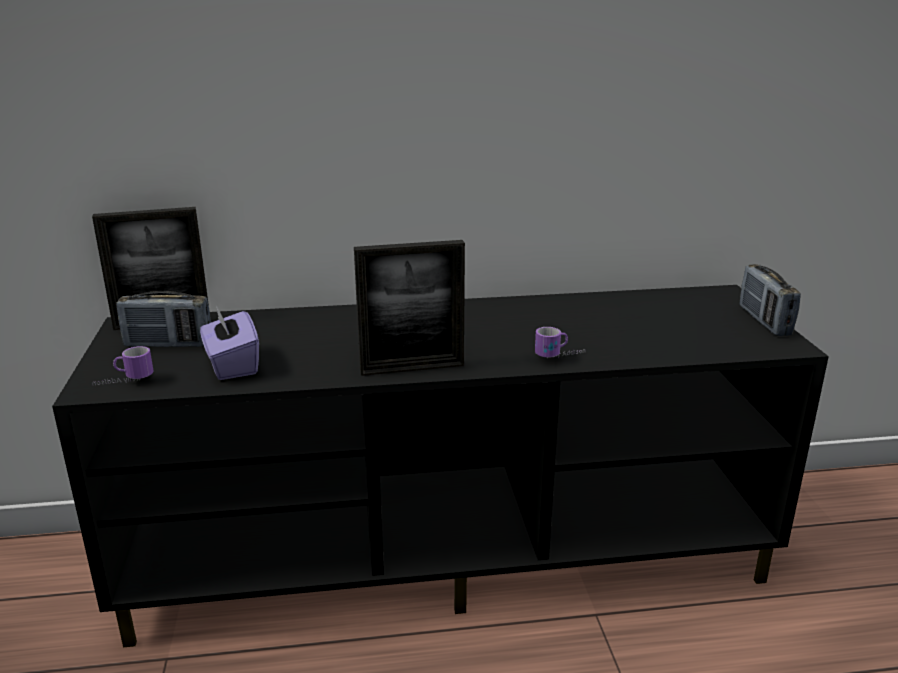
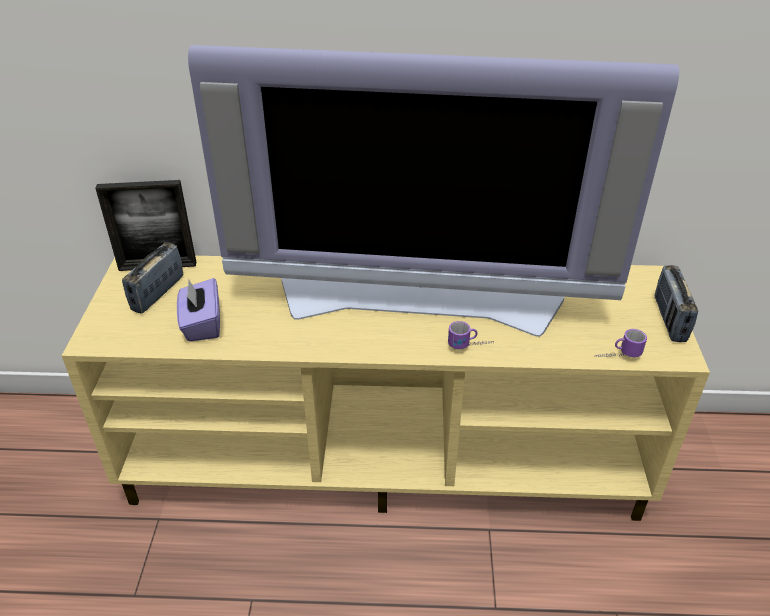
camera: 10 degrees right, 15 degrees up
black tv stand [52,285,829,647] -> beige tv stand [62,256,710,521]
mug [92,346,153,385] -> mug moved to [594,329,647,357]
radio [116,291,211,347] -> radio turned 105 degrees clockwise [122,242,183,314]
picture frame [354,240,465,376] -> none
none -> television [188,45,679,337]

